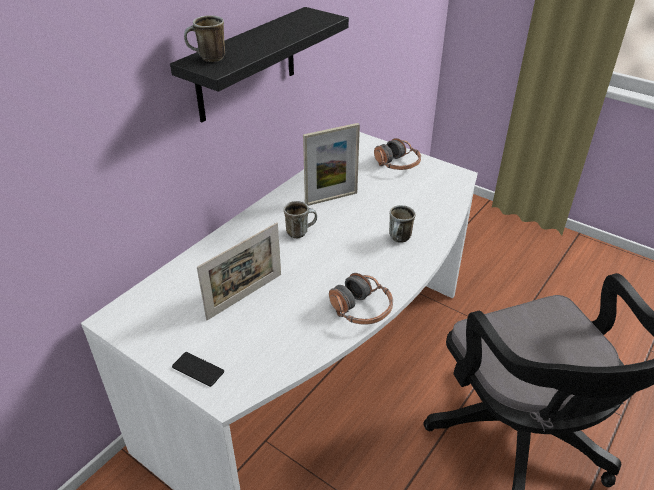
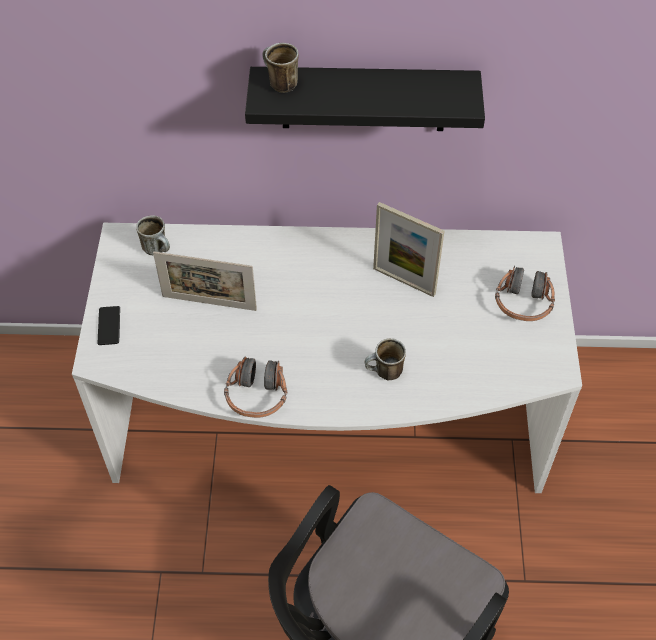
camera: 55 degrees right, 15 degrees up
mug [284,201,317,239] -> mug moved to [136,215,170,255]

